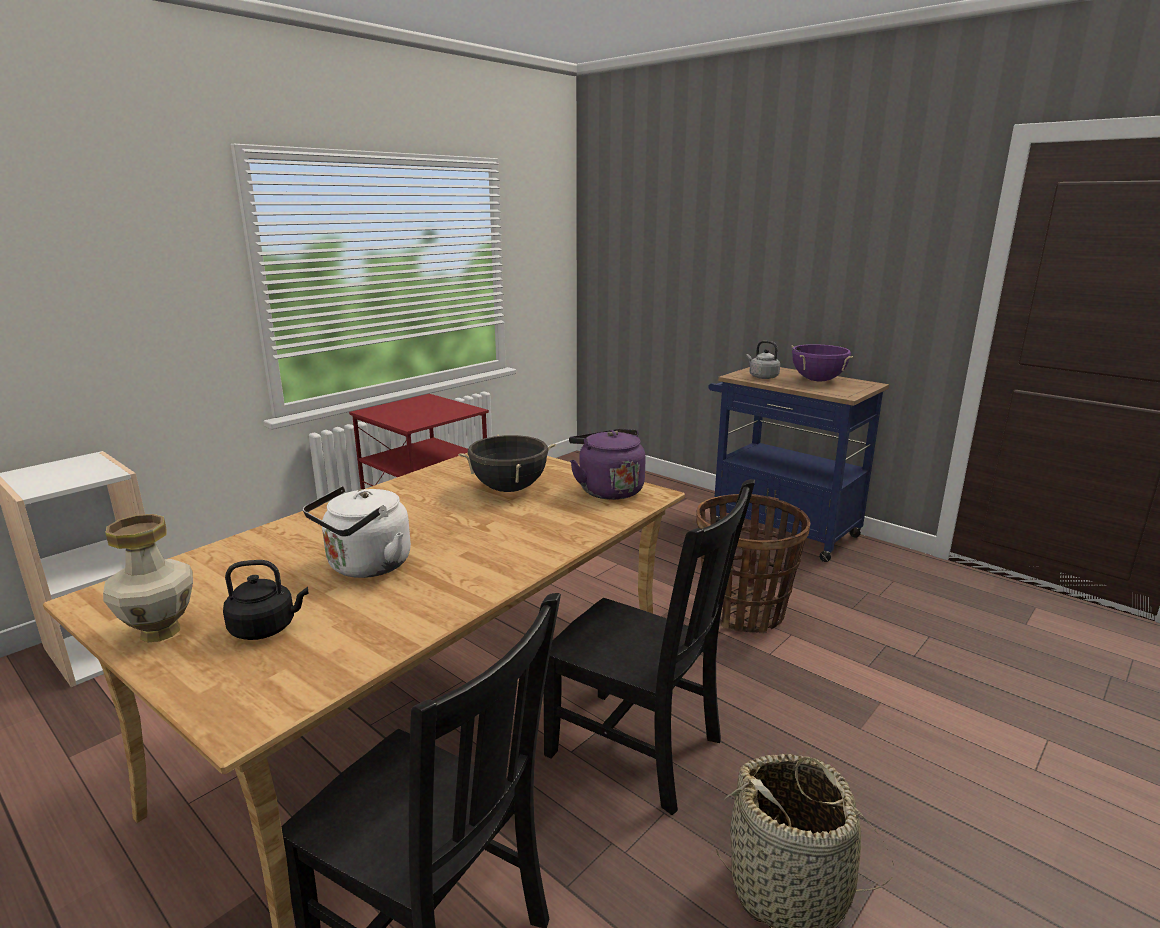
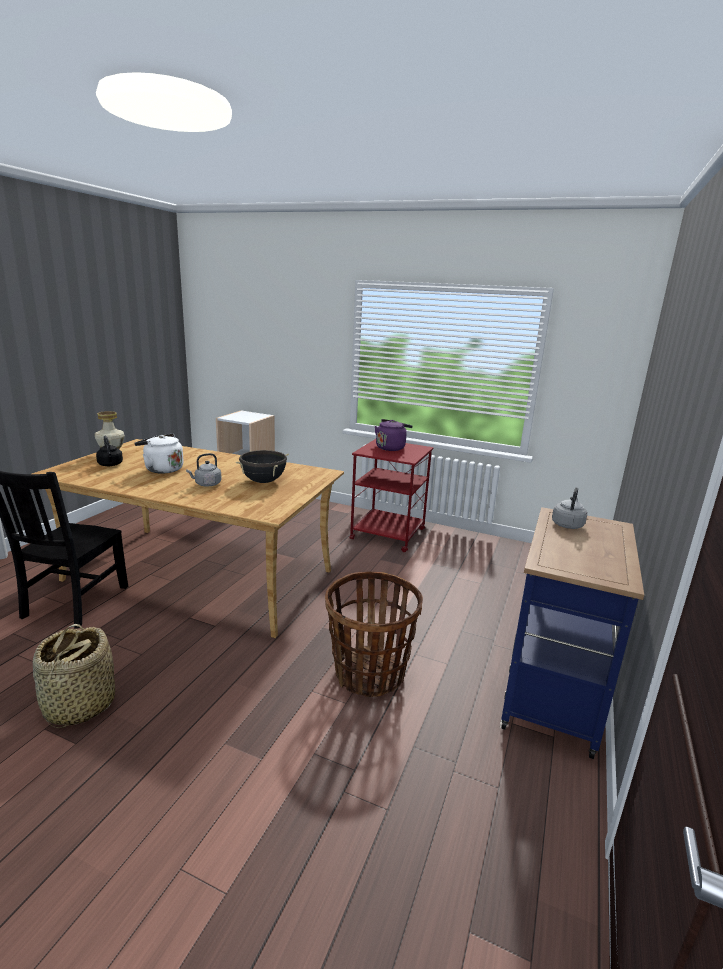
camera: 70 degrees right, 0 degrees up
black chair [543,479,755,815] -> none
purple kettle [569,429,646,500] -> purple kettle moved to [375,419,413,451]
purple cooking pot [791,344,853,381] -> none
none -> grey kettle [186,453,222,486]

